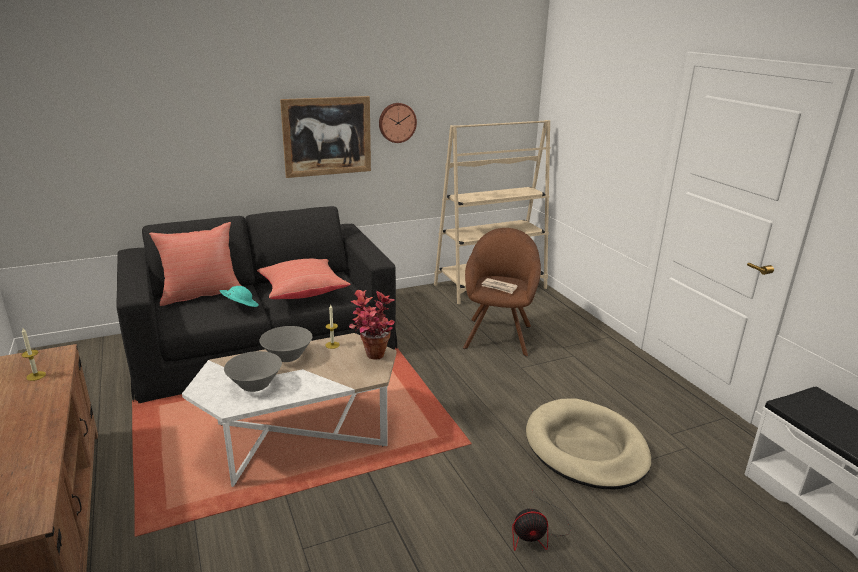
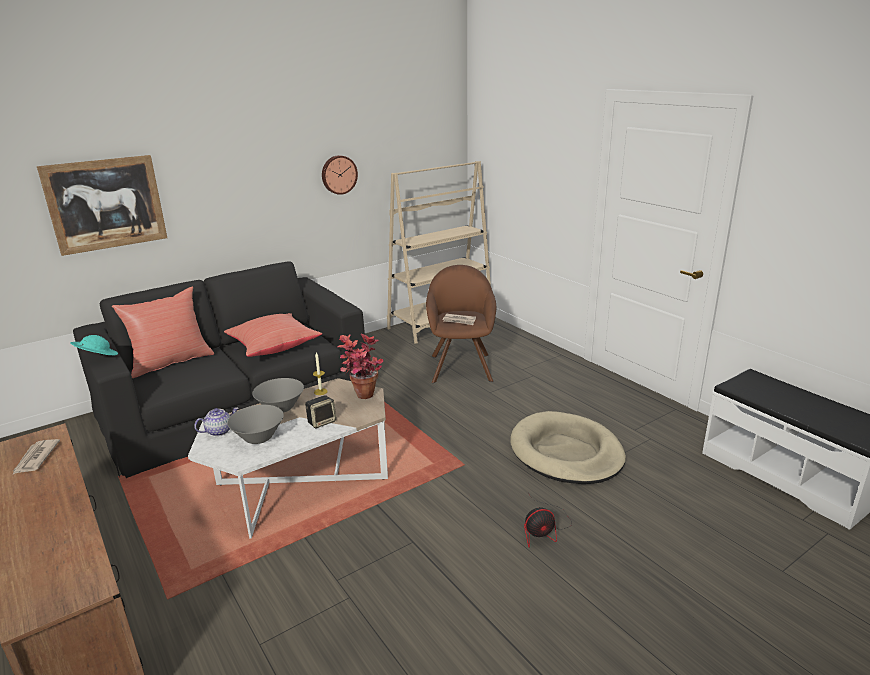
camera: 10 degrees left, 0 degrees up
candle [21,328,46,381] -> newspaper [12,439,60,475]
turquoise hat [220,286,258,307] -> turquoise hat moved to [70,335,118,356]
picture [280,96,371,178] -> picture moved to [37,155,167,256]
none -> teapot [194,407,239,436]
none -> speaker [305,395,336,428]

